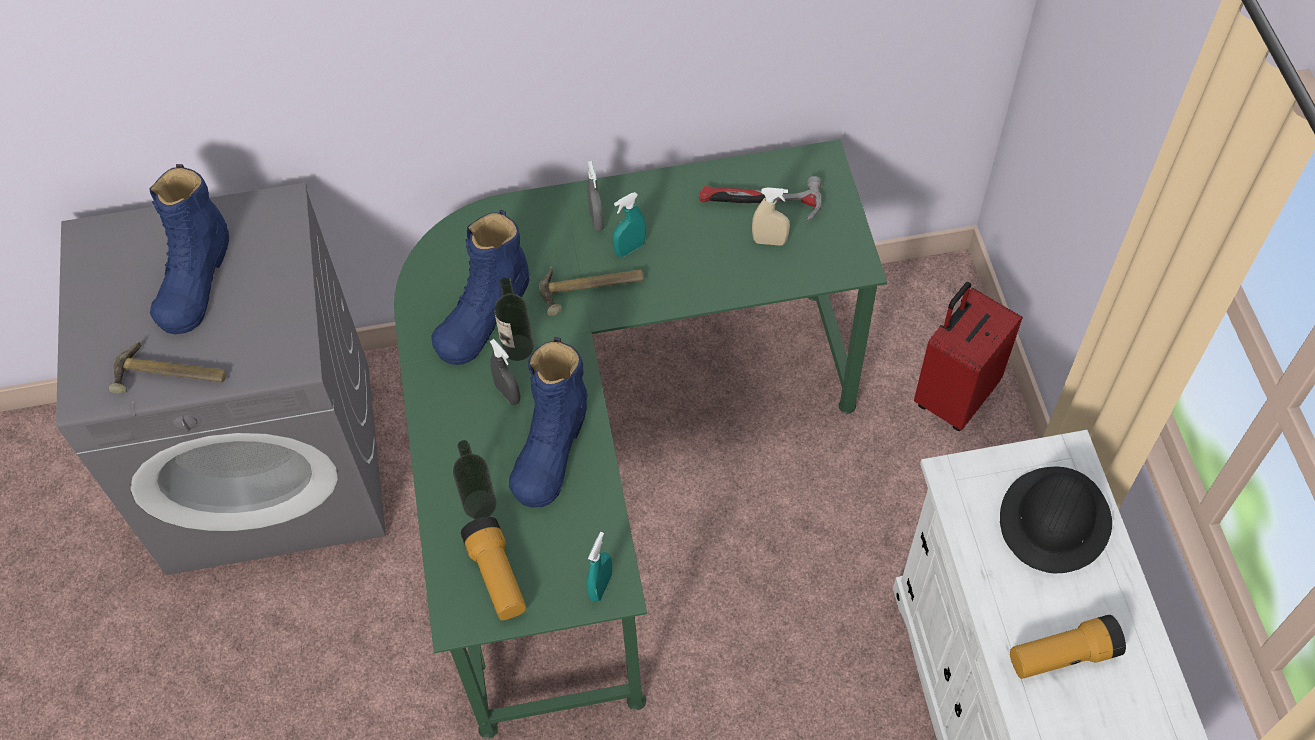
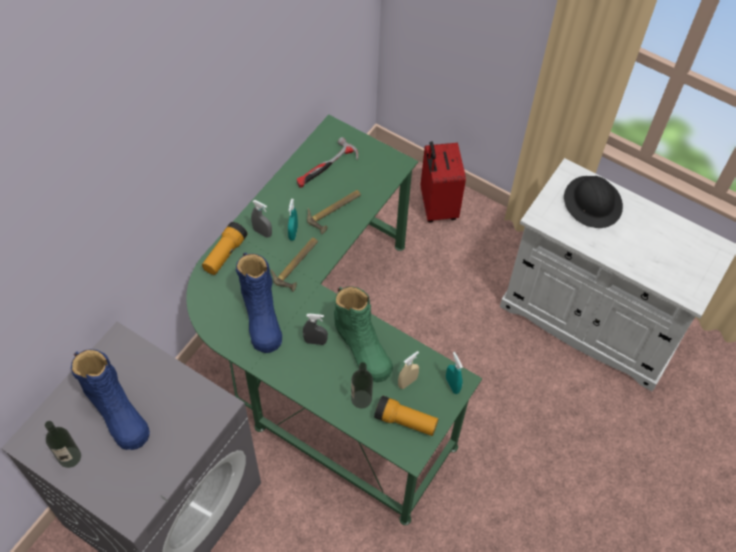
camera: 50 degrees left, 0 degrees up
hammer [109,341,226,394] -> hammer moved to [307,190,361,234]
bottle [494,277,534,361] -> bottle moved to [45,421,81,468]
blue boot [509,337,588,507] -> green boot [334,286,393,382]
beige spray bottle [752,187,790,246] -> beige spray bottle moved to [398,351,419,389]
flashlight [1010,615,1126,679] -> flashlight moved to [202,222,248,275]

